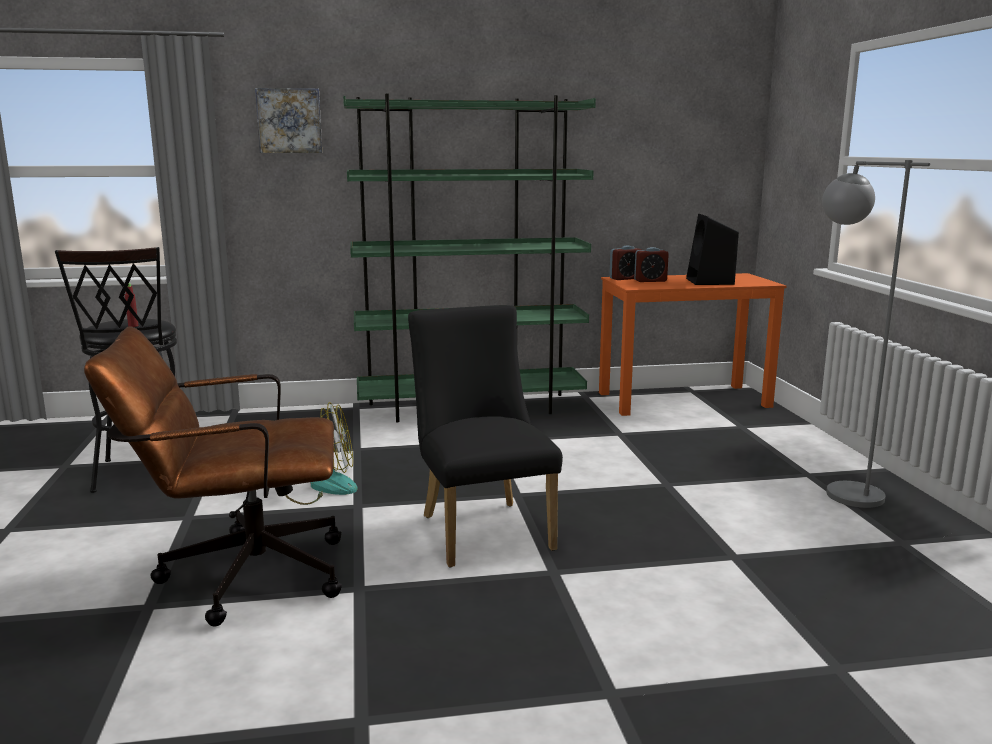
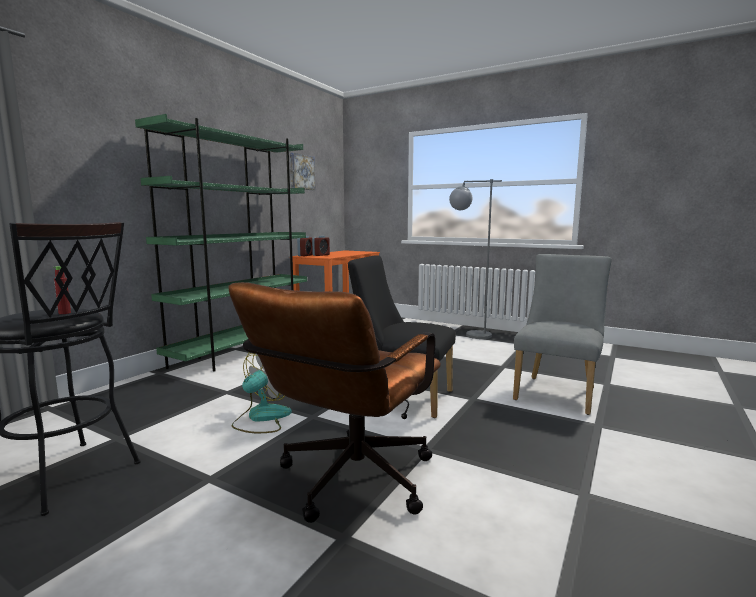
camera: 50 degrees left, 5 degrees down
picture [255,88,322,153] -> picture moved to [290,153,315,190]
black speaker [686,214,739,285] -> none
none -> grey chair [513,254,612,415]

